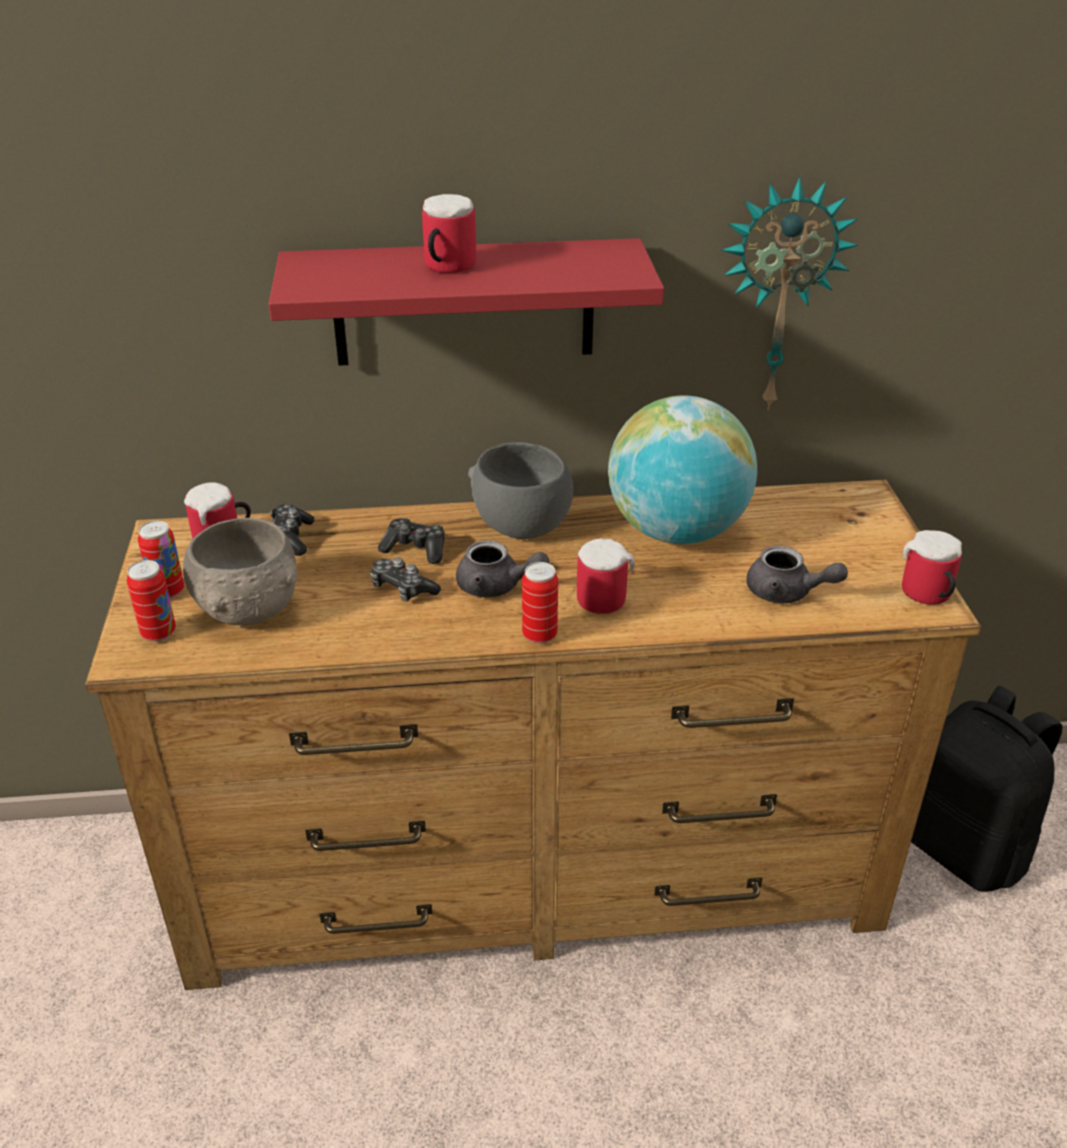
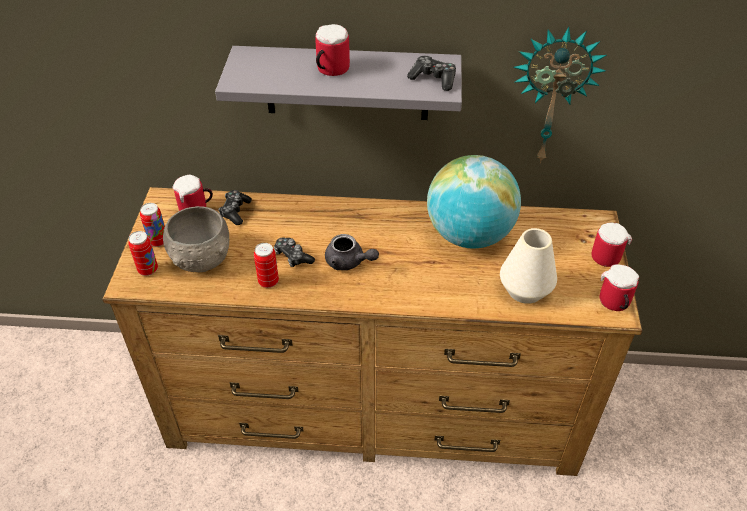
camera: 10 degrees right, 10 degrees up
red shelf [269,238,664,366] -> grey shelf [215,46,462,120]
game controller [378,518,444,564] -> game controller moved to [407,56,456,91]
grey bowl [468,442,573,539] -> none
can [522,562,558,644] -> can moved to [254,243,279,288]
mug [577,539,635,614] -> mug moved to [592,223,632,267]
grey teapot [747,546,848,603] -> white vase [500,228,557,304]
black backpack [911,686,1063,892] -> none

